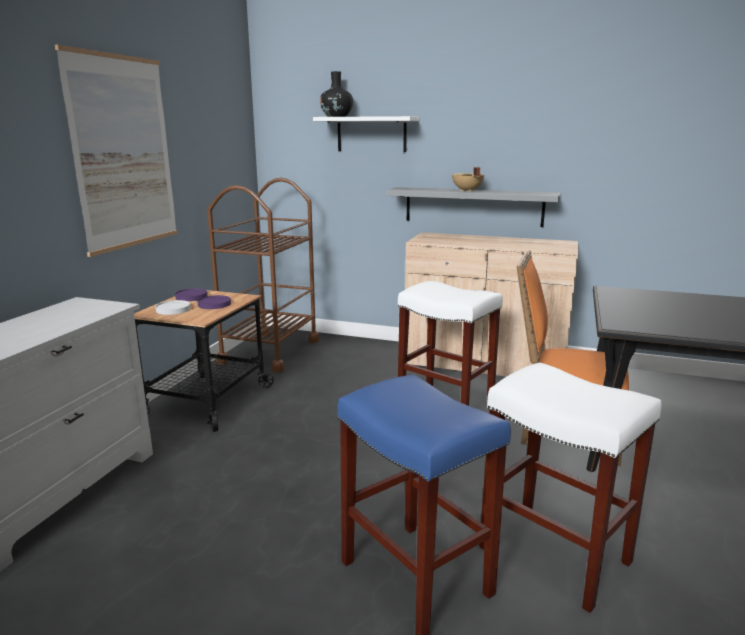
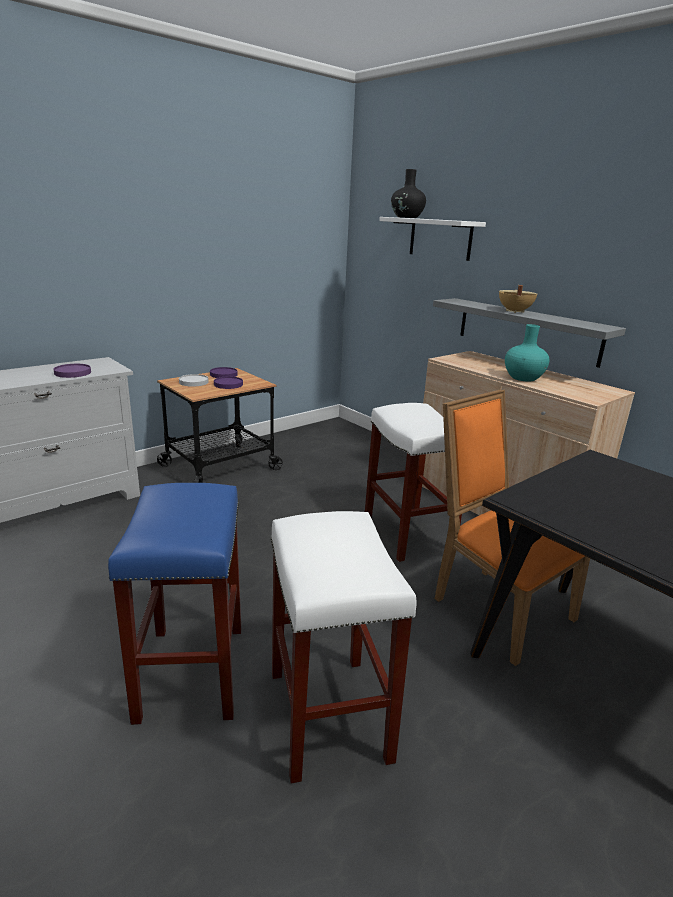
camera: 30 degrees right, 5 degrees up
picture [55,45,178,257] -> none
brown cart [207,178,319,373] -> none
none -> purple plate [53,364,91,378]
none -> turquoise vase [505,324,549,382]

